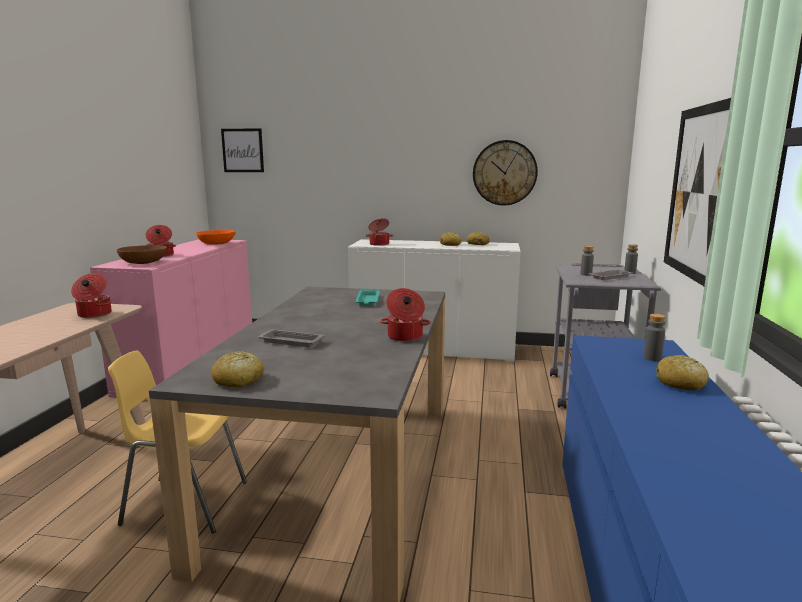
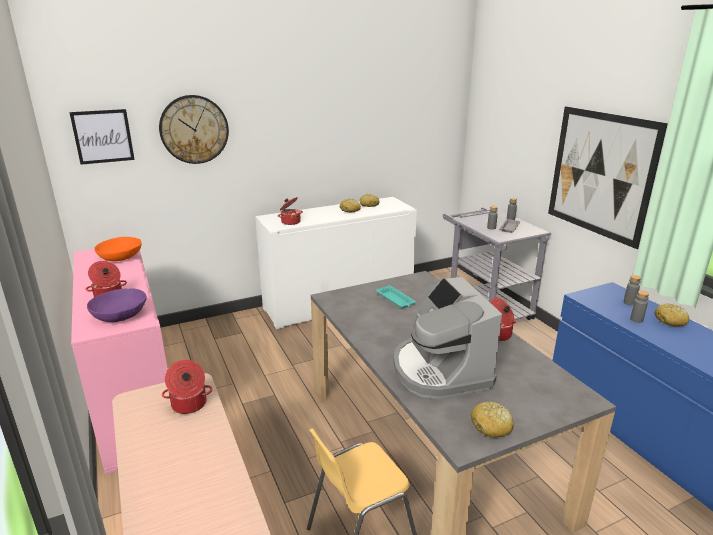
camera: 35 degrees left, 10 degrees up
brown bowl [117,245,167,264] -> purple bowl [87,288,147,322]
grey tray [258,329,325,347] -> coffee machine [394,277,502,399]
wall clock [473,140,538,206] -> wall clock moved to [159,95,229,164]
none -> grey bottle [630,291,649,323]

